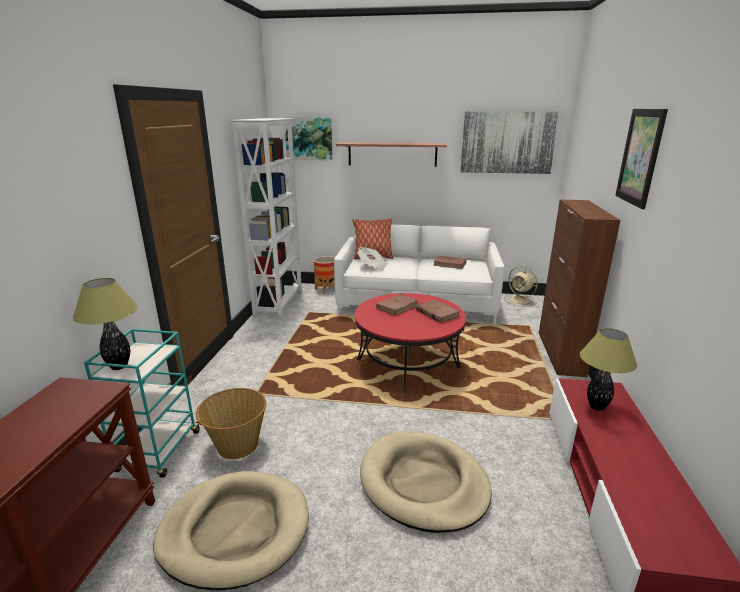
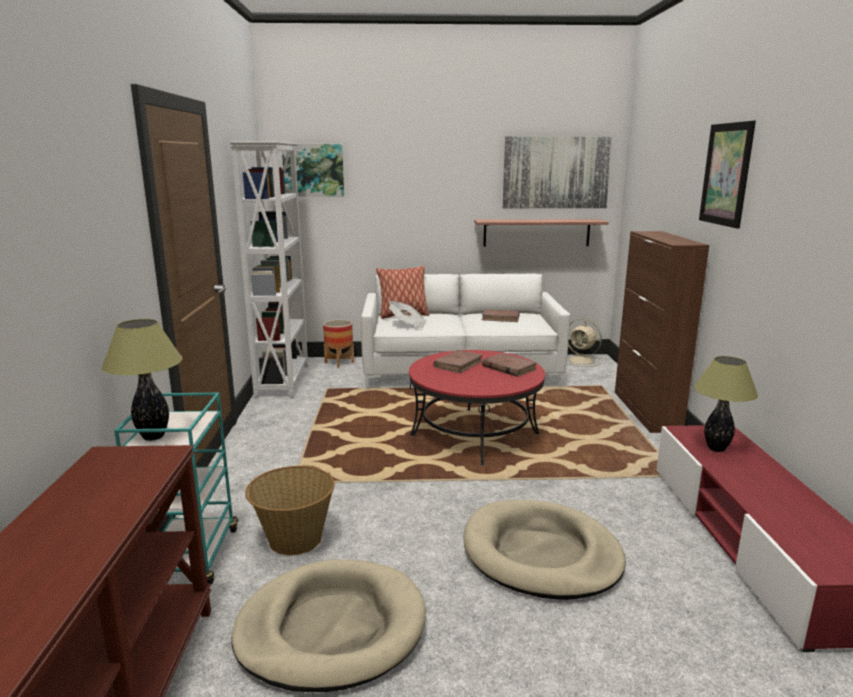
camera: 10 degrees left, 5 degrees down
shelf [336,142,447,167] -> shelf moved to [474,219,609,247]

